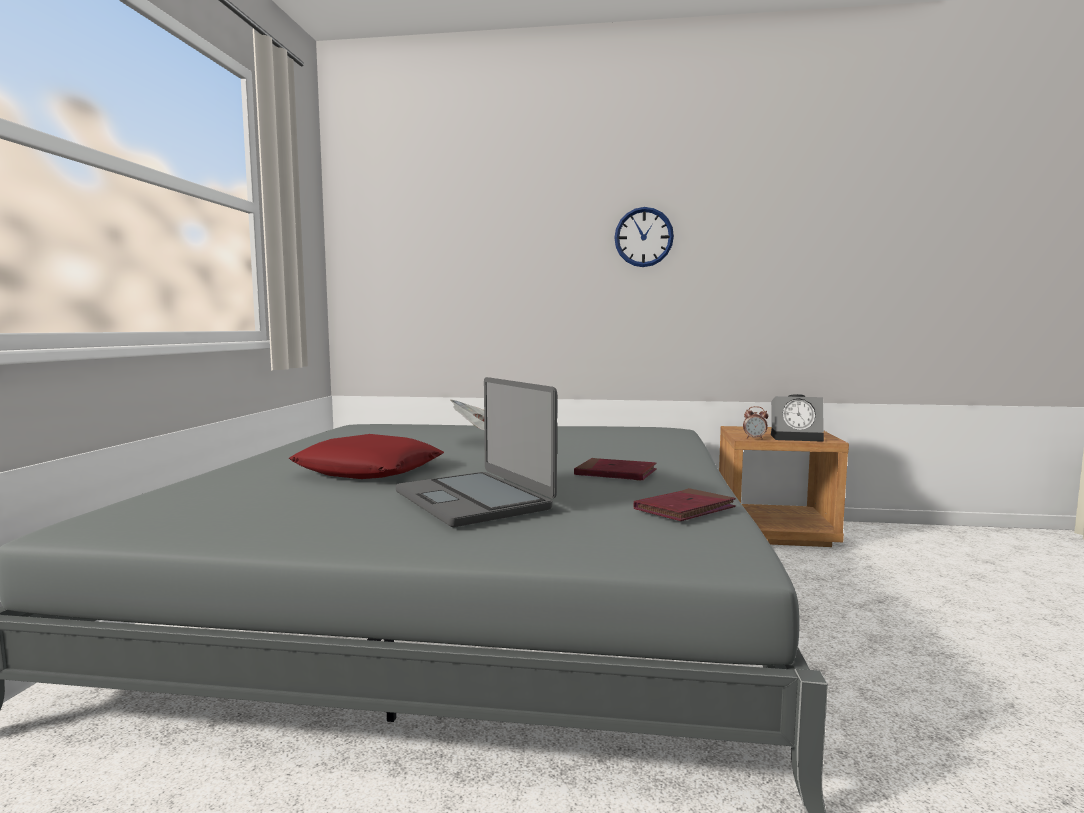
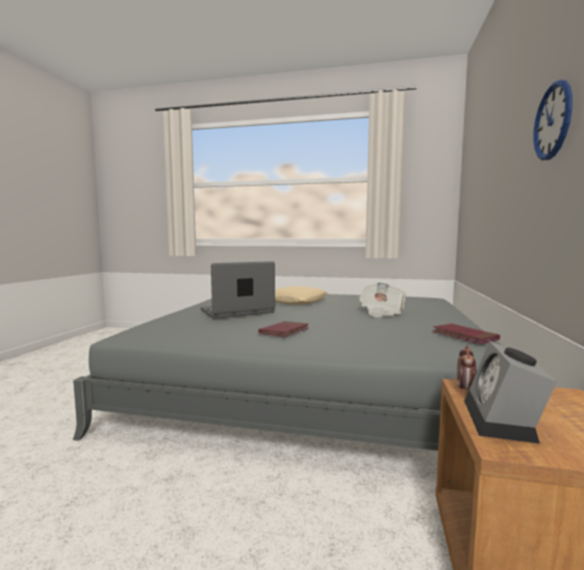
camera: 95 degrees right, 0 degrees up
red pillow [289,434,444,479] -> beige pillow [275,286,327,305]
red book [634,488,736,521] -> red book moved to [433,323,500,344]

